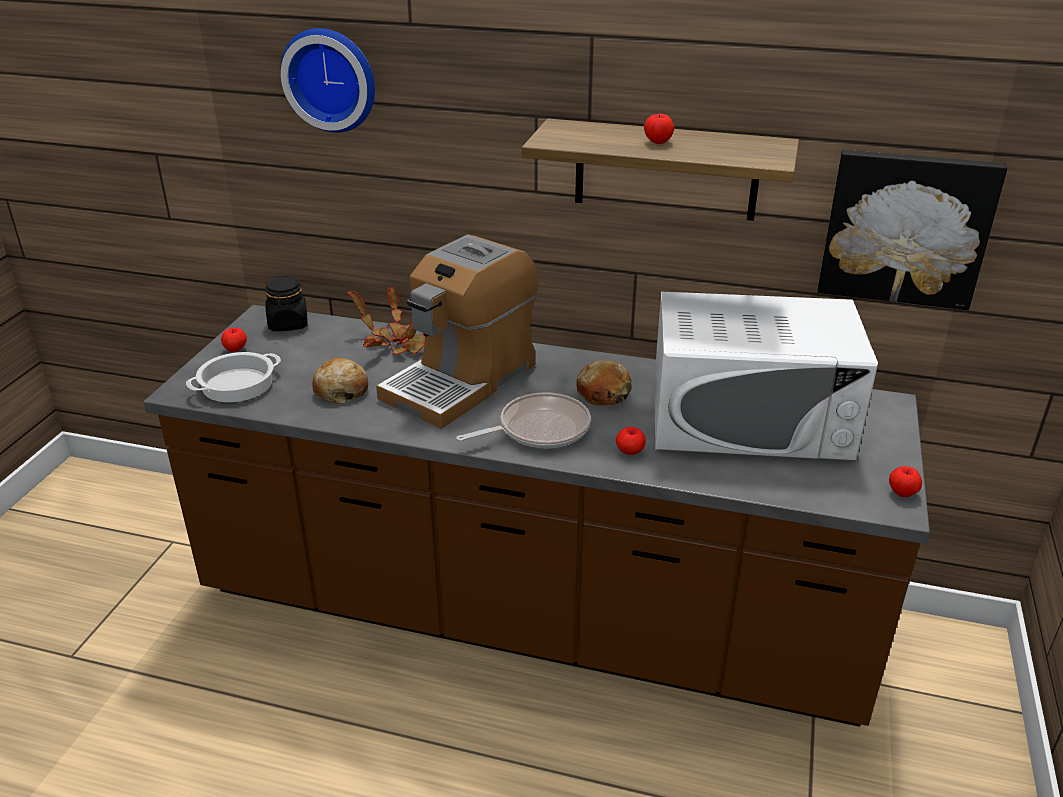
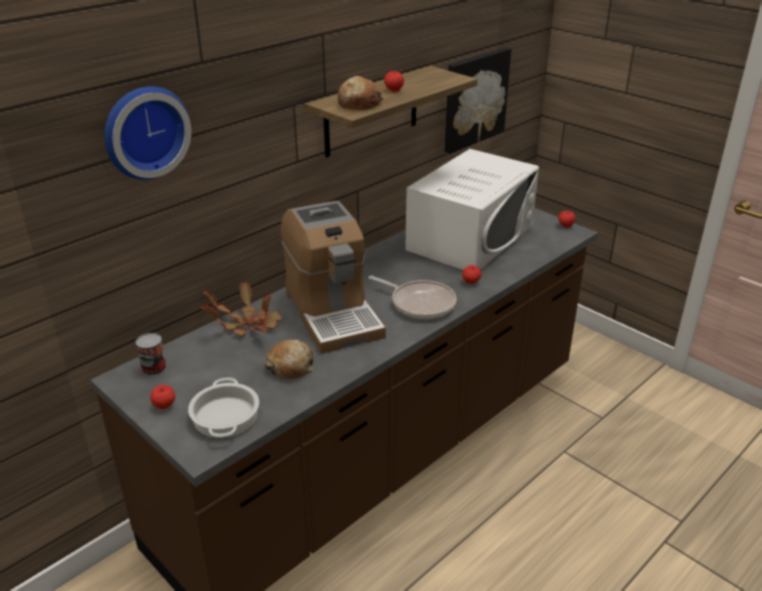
camera: 60 degrees left, 0 degrees up
black jar [265,276,307,331] -> can [136,333,167,376]
frying pan [456,392,591,448] -> frying pan turned 120 degrees clockwise [368,275,457,319]
bread [576,360,632,406] -> bread moved to [337,76,383,110]

